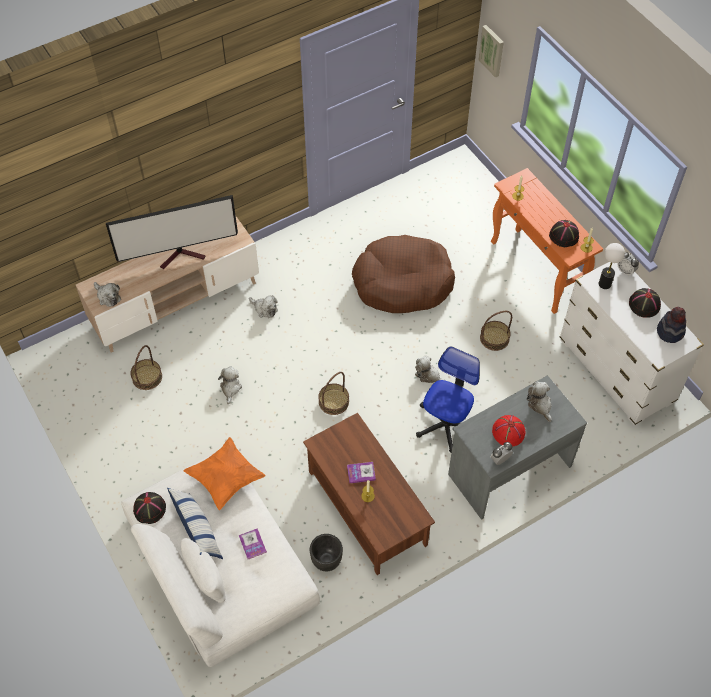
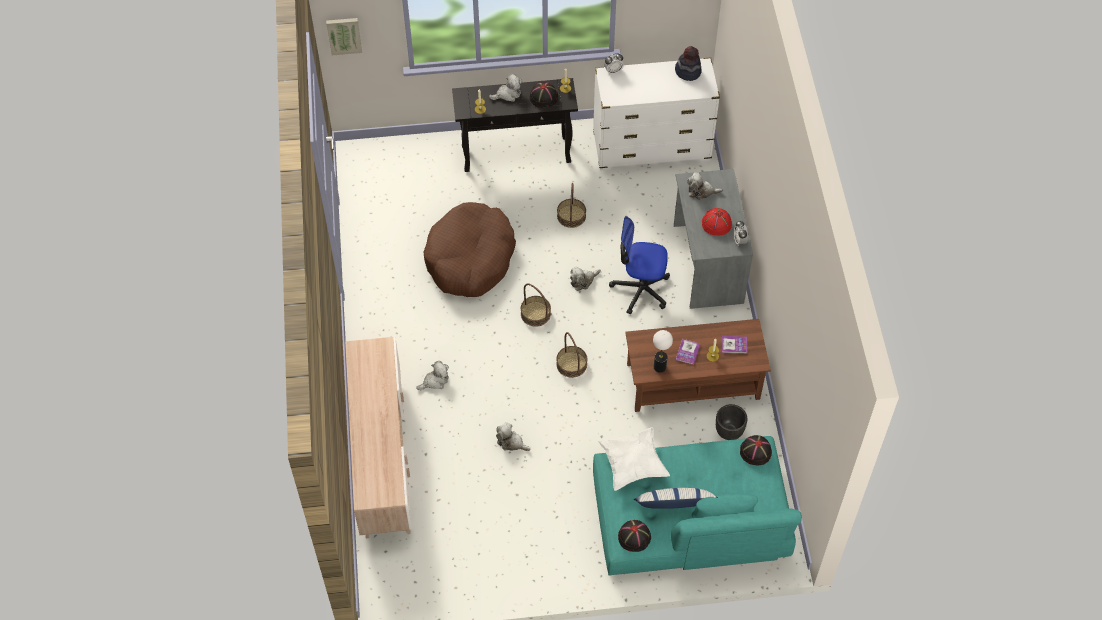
camera: 65 degrees left, 0 degrees up
plush toy [94,282,121,307] -> plush toy moved to [489,74,522,102]
television [106,195,238,269] -> none
white sofa [121,451,320,667] -> turquoise sofa [593,436,802,576]
basket [130,345,162,390] -> basket moved to [521,283,551,327]
orange pillow [183,437,266,510] -> white pillow [598,427,670,491]
book [239,528,267,559] -> book moved to [722,336,747,354]
office chair [416,347,480,453] -> office chair turned 45 degrees counterclockwise [609,216,670,315]
orange console table [491,168,603,314] -> black console table [452,78,578,172]
table lamp [599,243,625,289] -> table lamp moved to [653,330,673,373]
black hat [629,288,661,318] -> black hat moved to [740,435,772,465]

